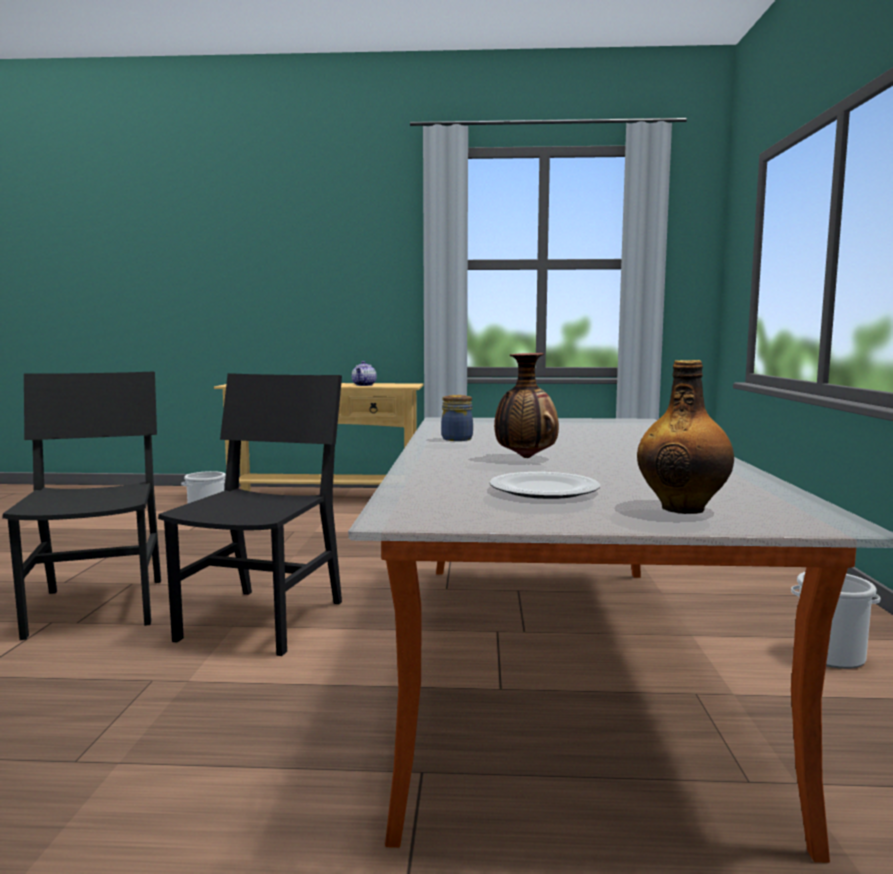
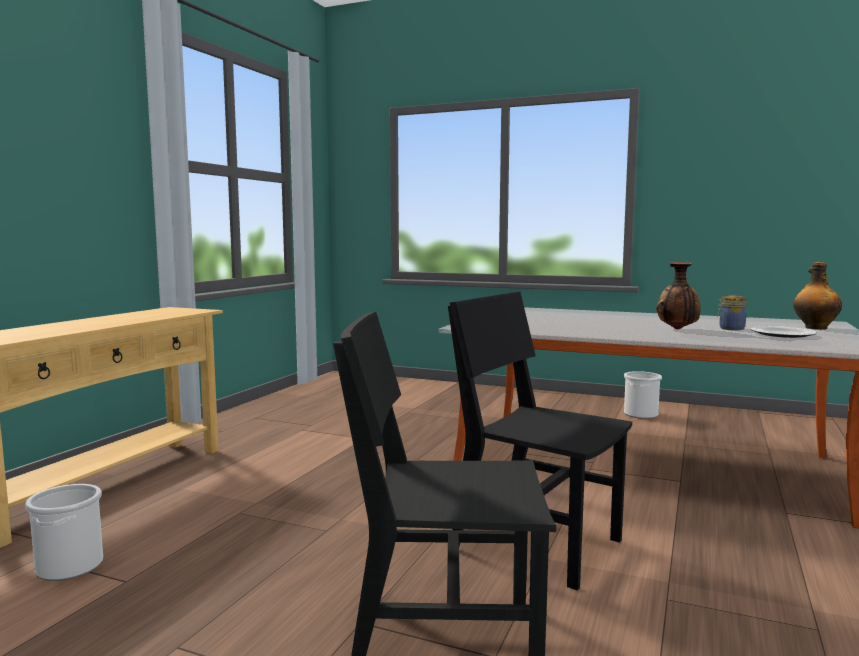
camera: 70 degrees left, 0 degrees up
teapot [351,361,377,386] -> none
jar [441,395,473,441] -> jar moved to [717,295,746,330]

